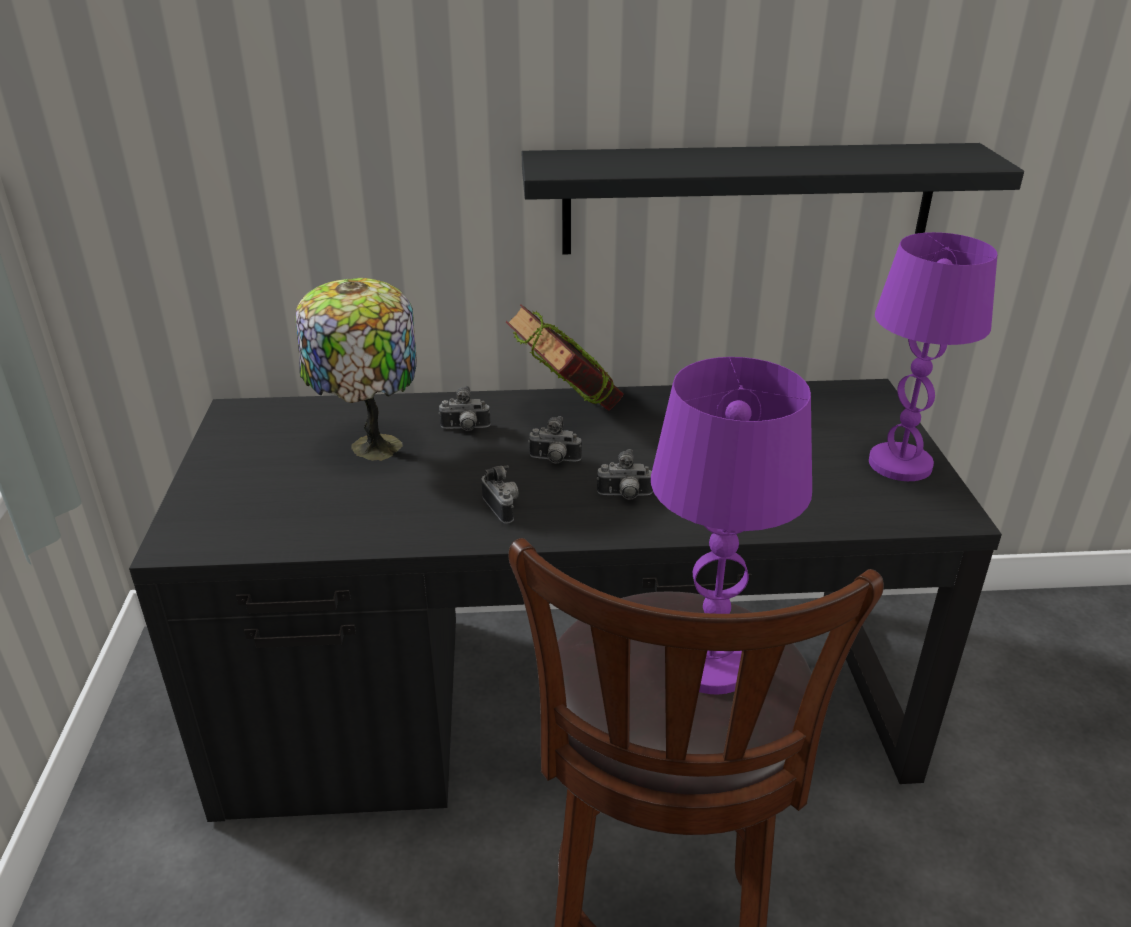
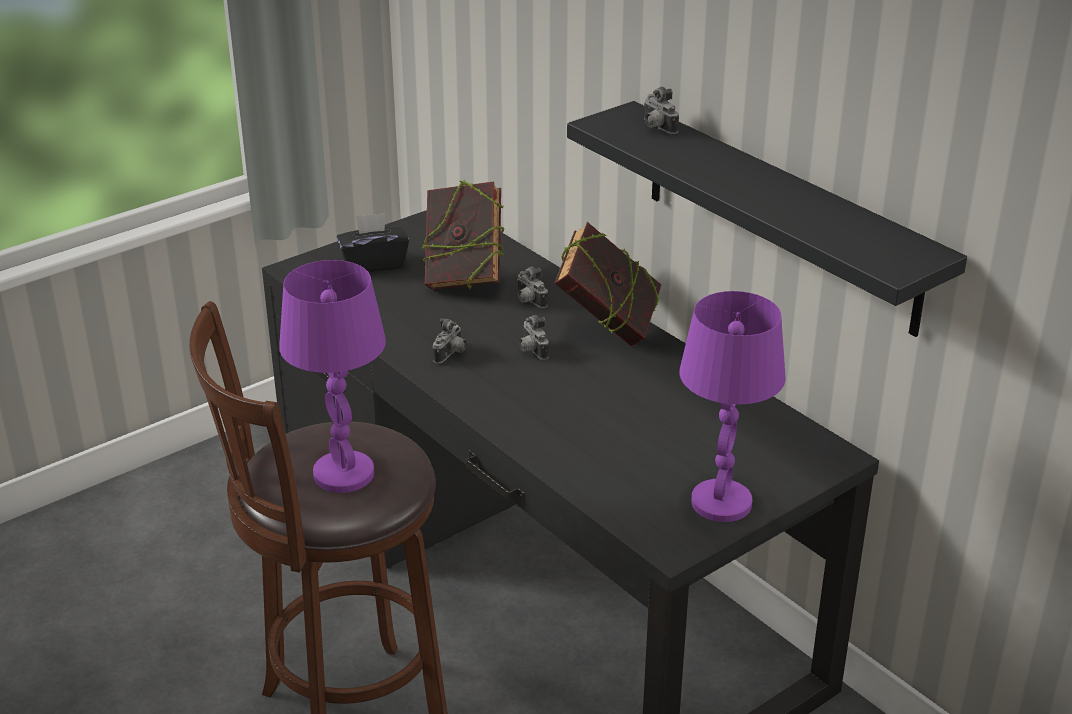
camera: 55 degrees right, 0 degrees up
table lamp [296,278,417,461] -> book [422,180,505,290]
camera [597,449,653,500] -> camera moved to [644,87,679,134]
none -> black tissue box [337,213,409,272]

